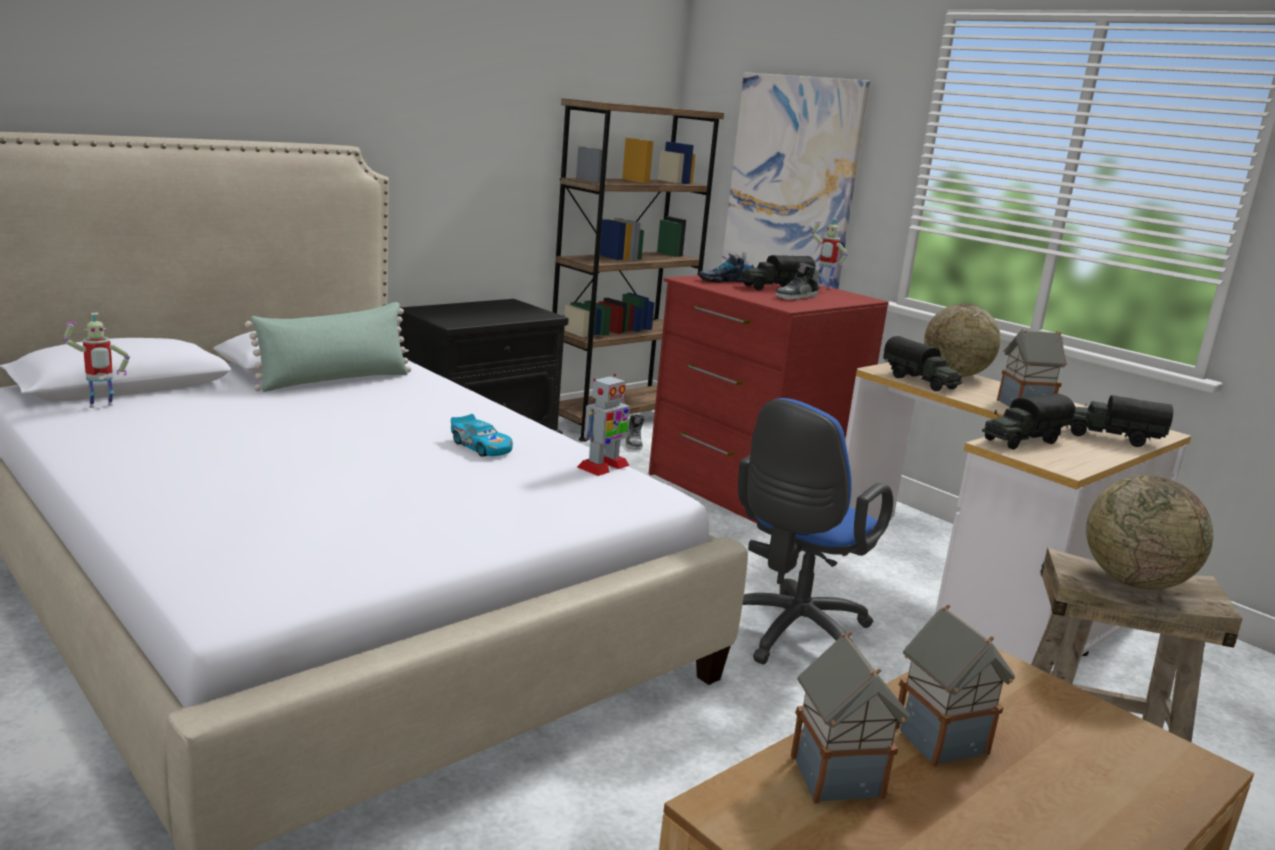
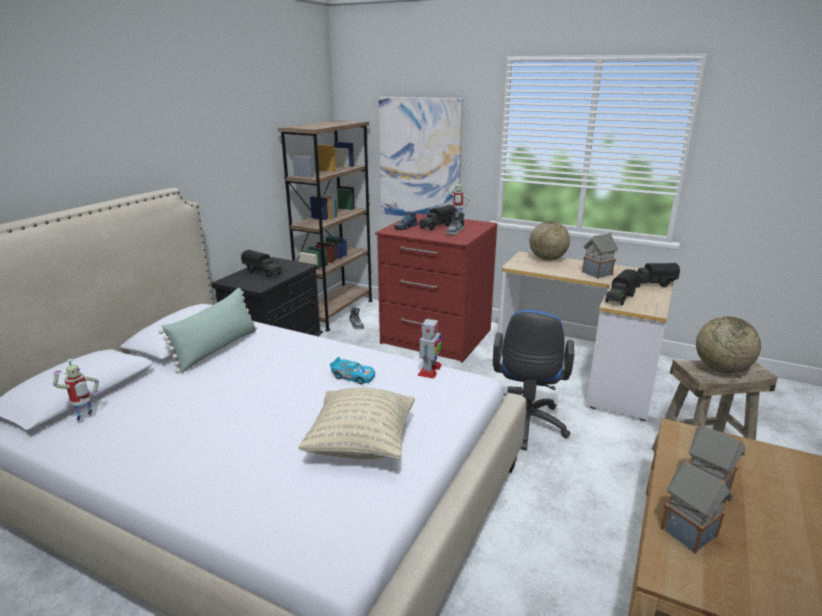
camera: 20 degrees left, 5 degrees up
toy truck [883,336,962,391] -> toy truck moved to [241,250,283,278]
none -> beige pillow [298,388,415,460]

